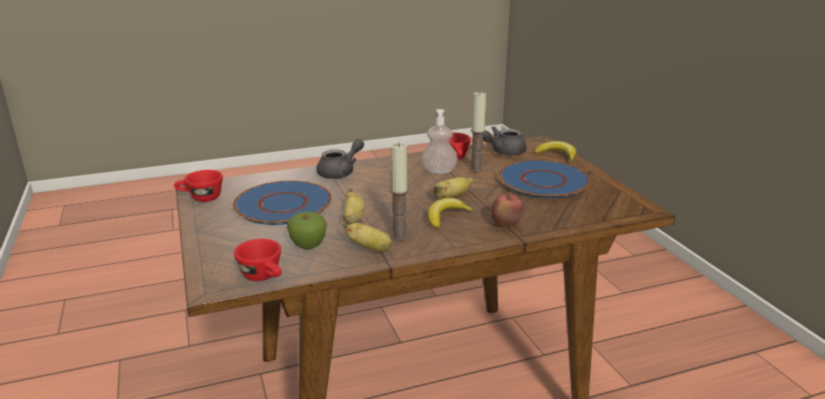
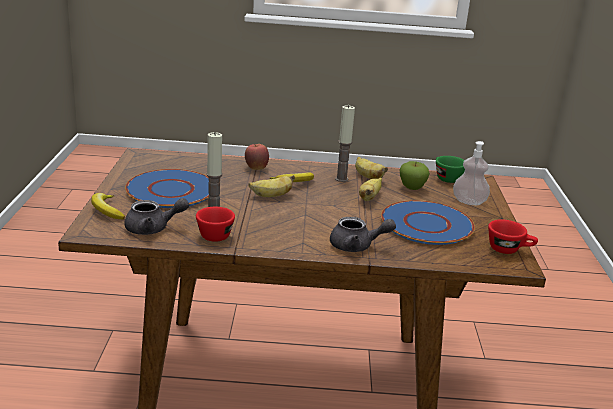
camera: 160 degrees left, 0 degrees up
red cup [234,239,282,281] -> green cup [436,156,465,183]
grey teapot [316,139,364,179] -> grey teapot turned 150 degrees counterclockwise [330,217,396,252]
soap dispenser [421,109,458,174] -> soap dispenser moved to [453,141,490,205]

